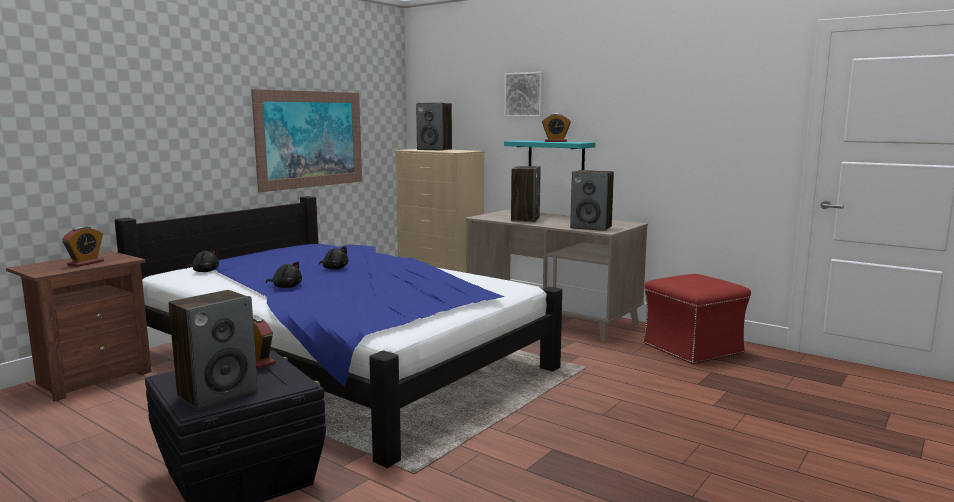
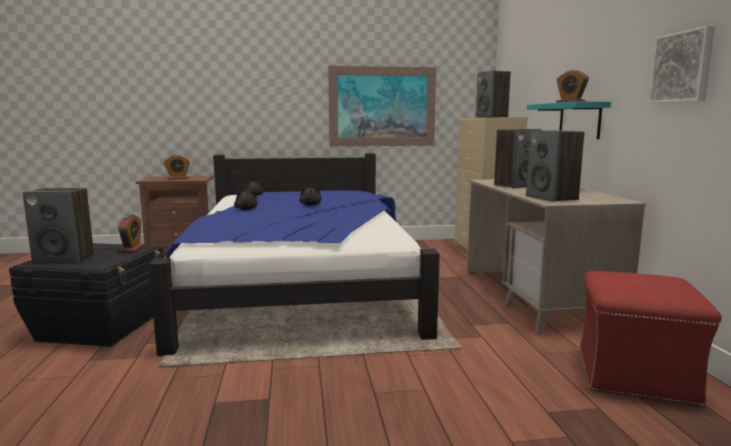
camera: 45 degrees right, 0 degrees up
picture [504,72,544,117] -> picture moved to [649,25,715,103]

